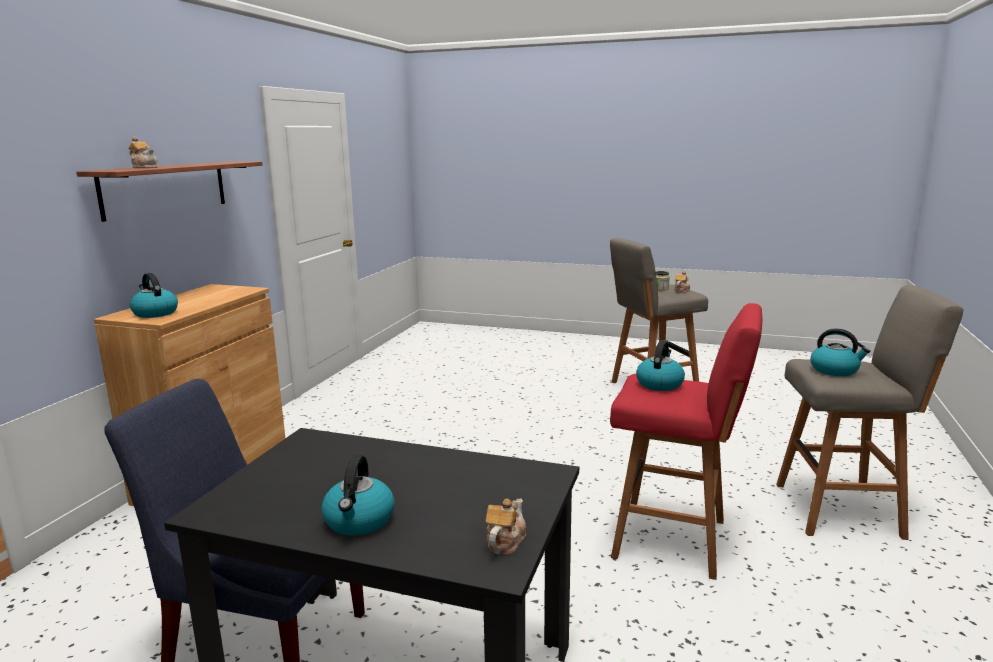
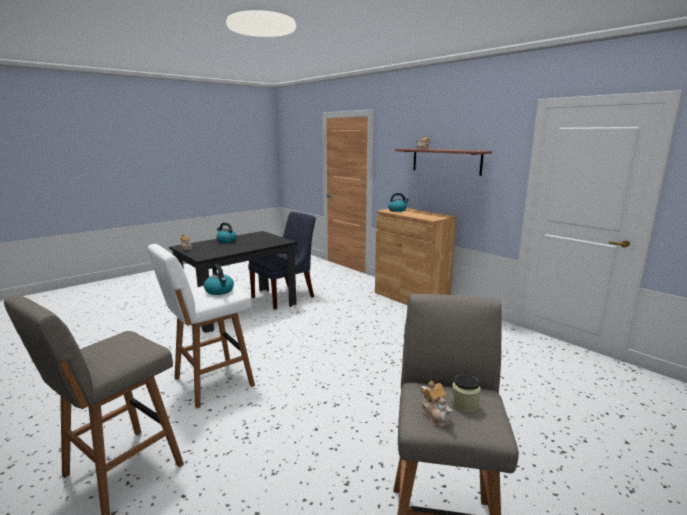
camera: 120 degrees right, 0 degrees up
red stool [610,303,762,580] -> white stool [147,244,255,408]
kettle [811,328,870,376] -> none

